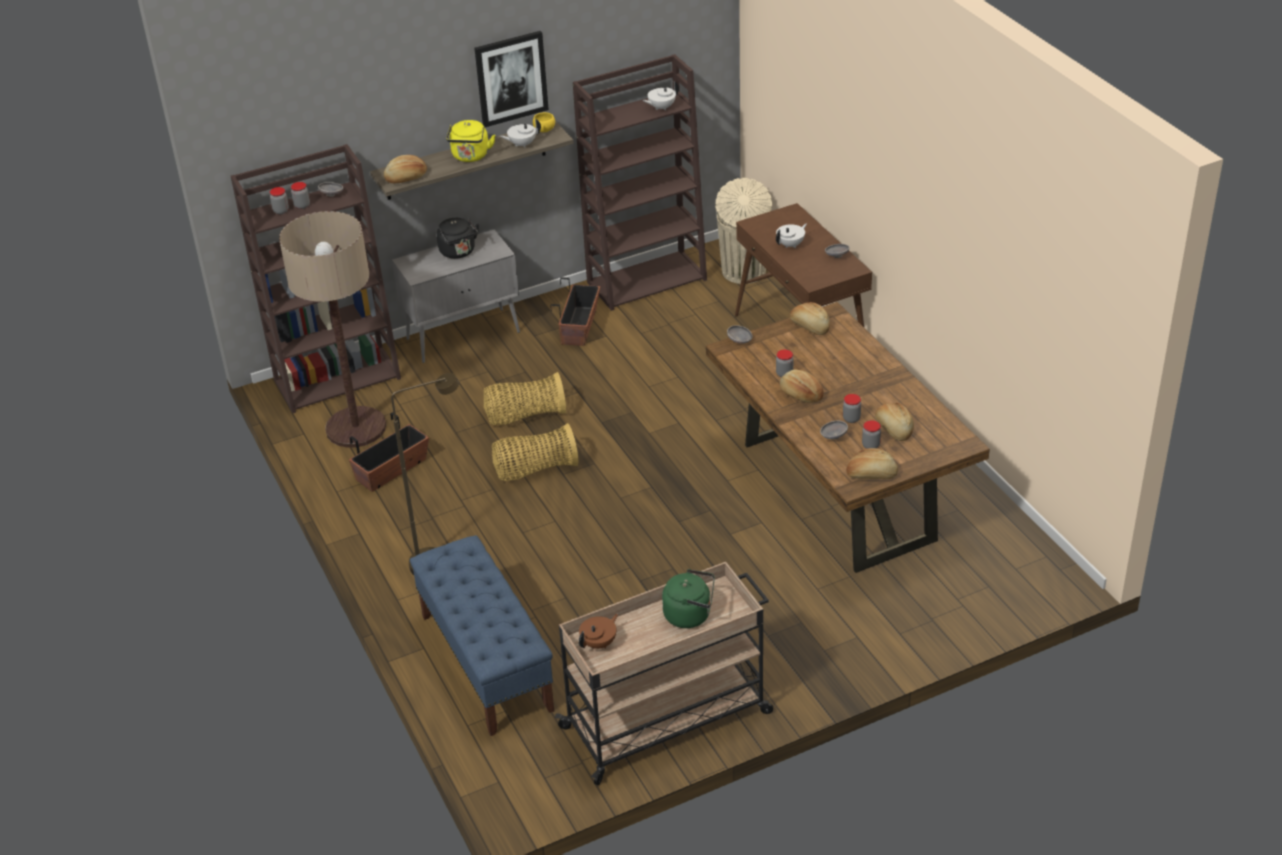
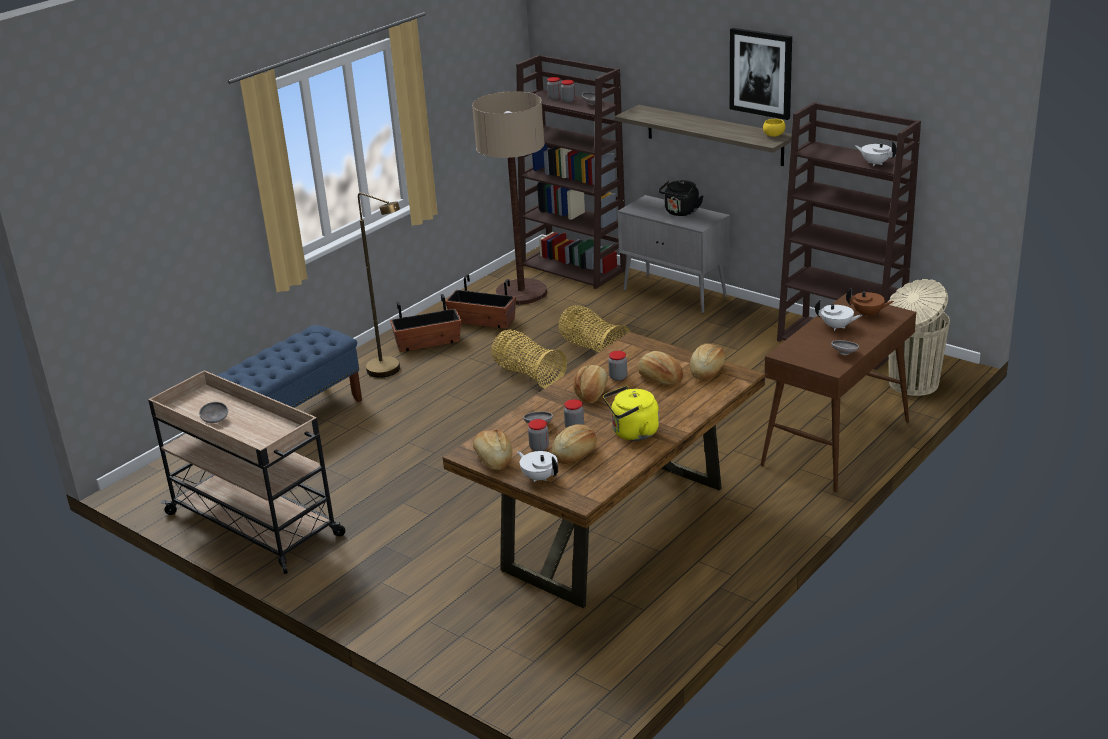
camera: 65 degrees right, 10 degrees down
bread [384,155,427,183] -> bread moved to [638,351,683,385]
yellow kettle [446,120,495,162] -> yellow kettle moved to [603,385,659,441]
white teapot [500,119,541,148] -> white teapot moved to [517,451,558,482]
planter [550,277,600,346] -> planter moved to [390,294,461,352]
brown teapot [579,614,618,649] -> brown teapot moved to [846,288,894,318]
green kettle [662,569,715,628] -> none
grey bowl [727,325,753,344] -> grey bowl moved to [199,402,228,423]

